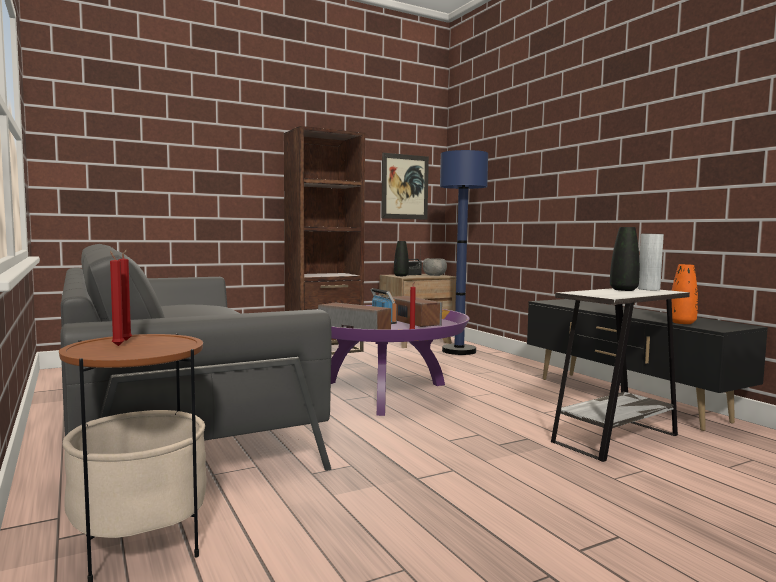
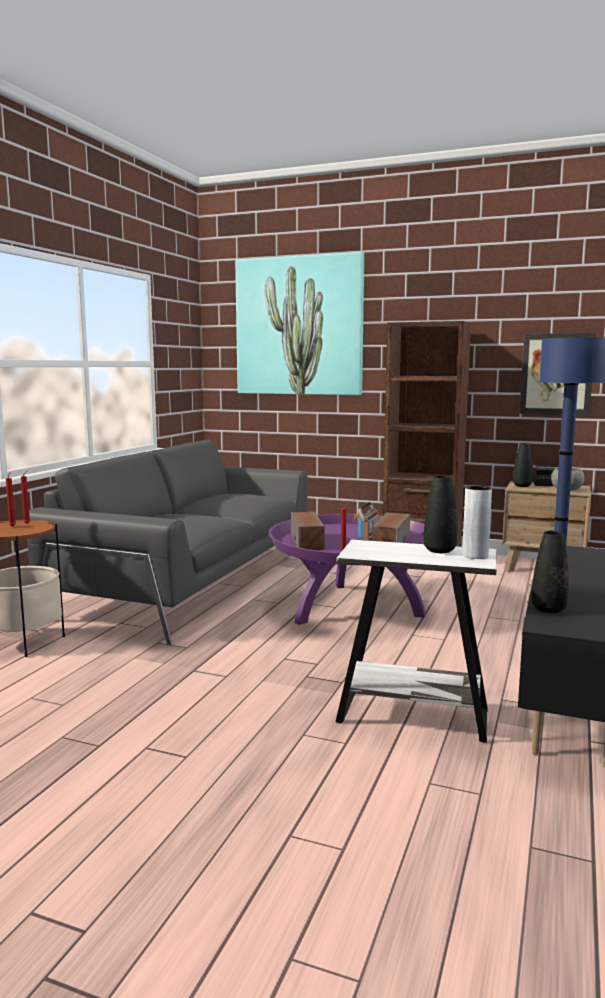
camera: 50 degrees right, 5 degrees up
orange vase [671,264,698,324] -> black vase [532,531,569,613]
none -> picture [235,252,364,395]

